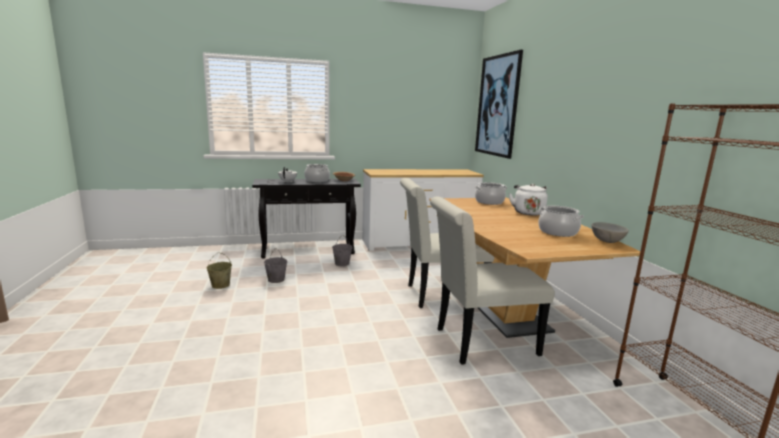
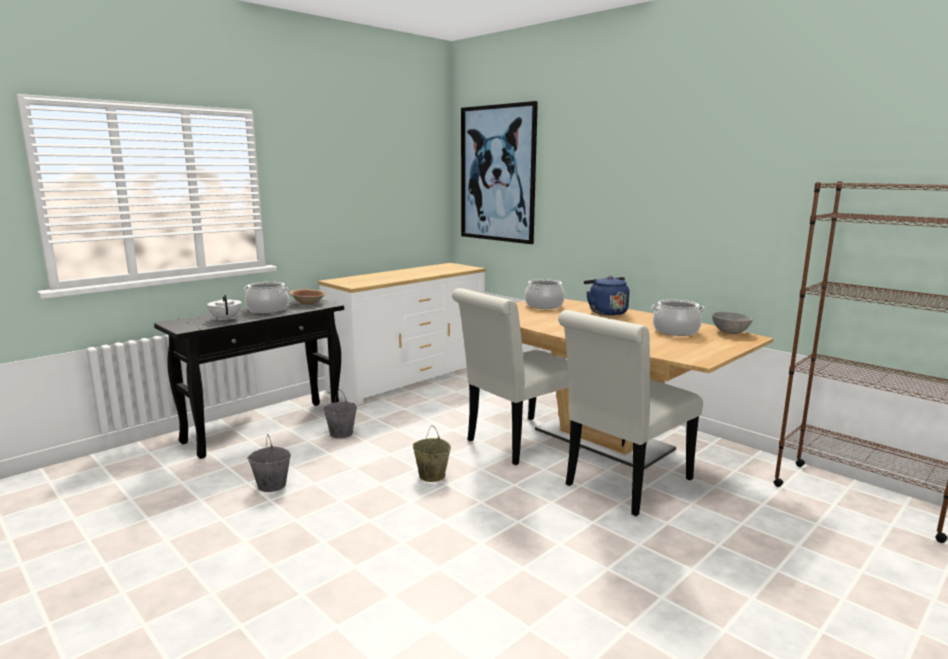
camera: 30 degrees left, 0 degrees up
beige bucket [206,252,232,289] -> beige bucket moved to [413,425,451,482]
white kettle [509,184,548,216] -> blue kettle [584,276,630,316]

